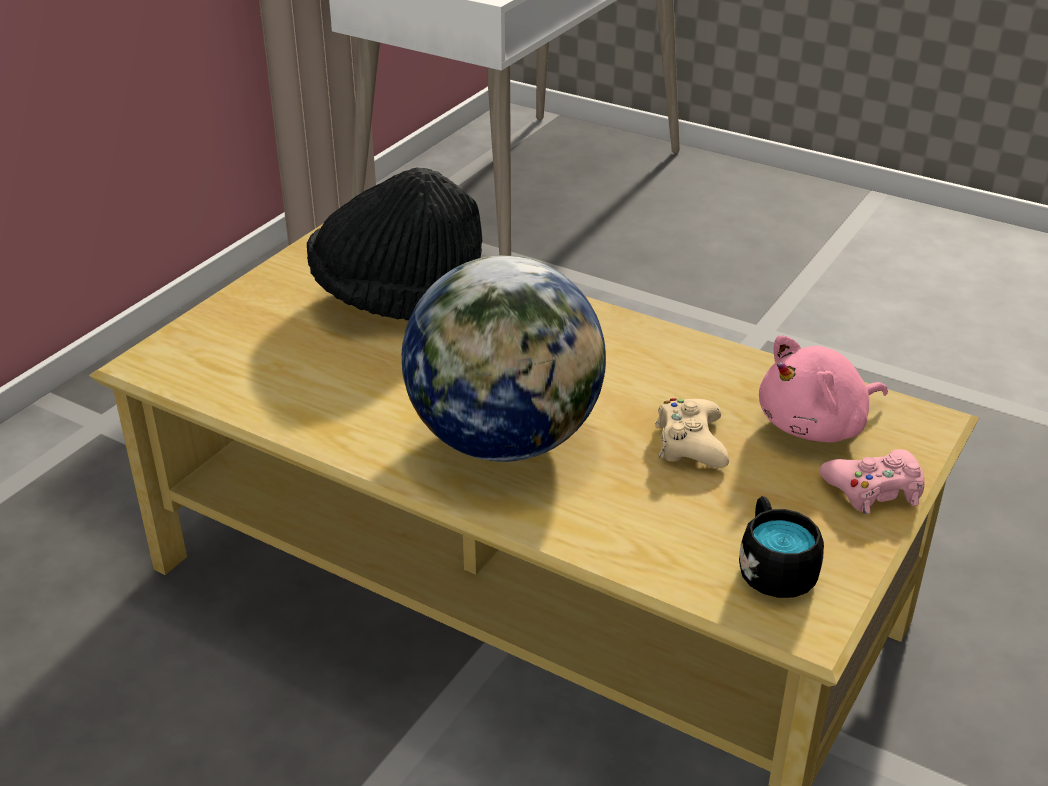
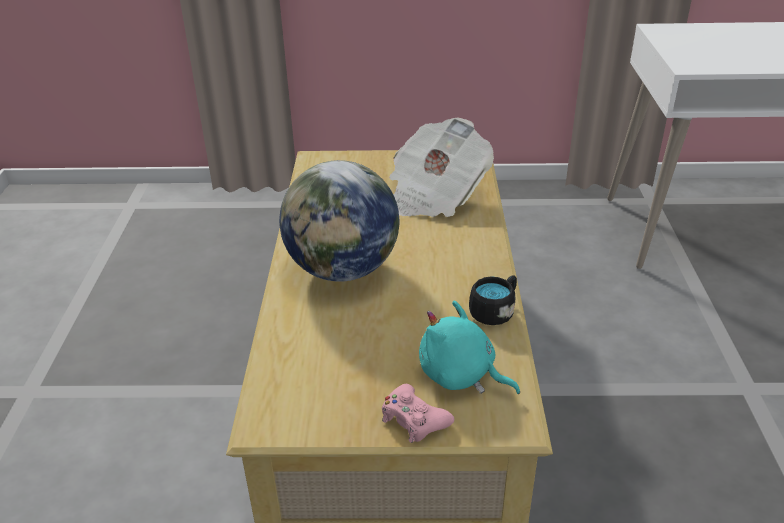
camera: 60 degrees right, 0 degrees up
black hat [307,168,482,320] -> newspaper [389,118,494,217]
beige game controller [655,398,729,467] -> none
black mug [739,496,824,598] -> black mug moved to [469,275,517,325]
pink plush toy [759,335,888,443] -> turquoise plush toy [419,301,520,394]

